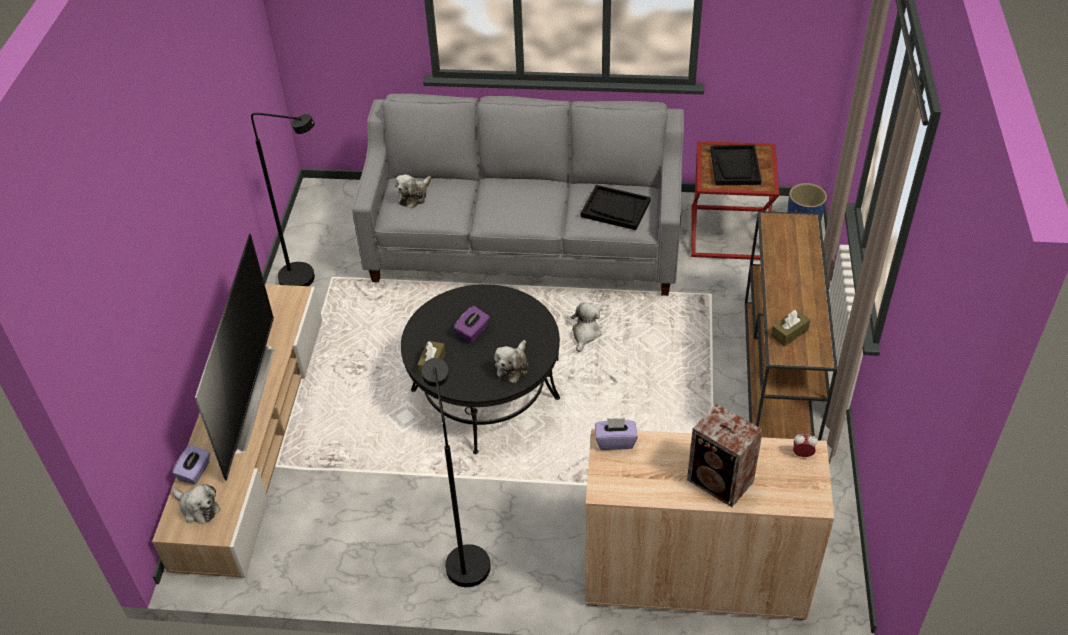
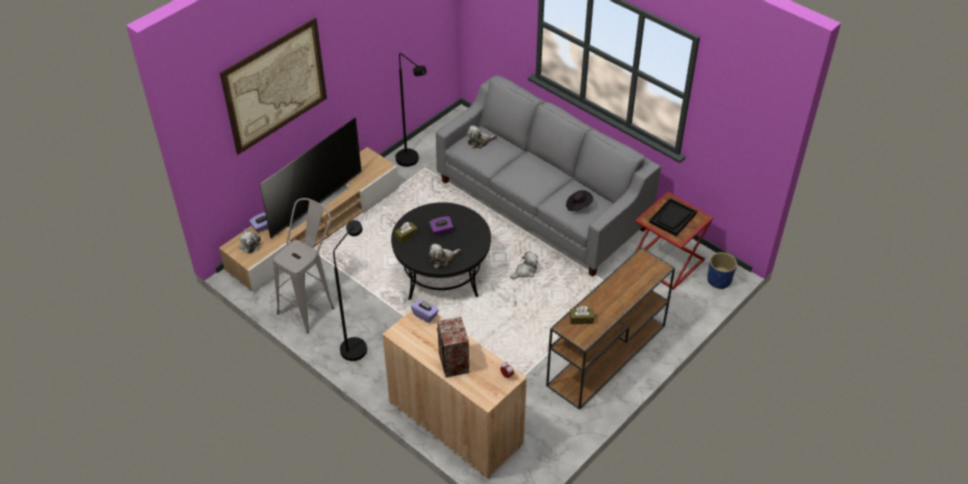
camera: 35 degrees right, 0 degrees up
black tray [581,185,651,230] -> black hat [566,190,593,211]
none -> picture [220,18,327,155]
none -> grey stool [273,198,335,333]

